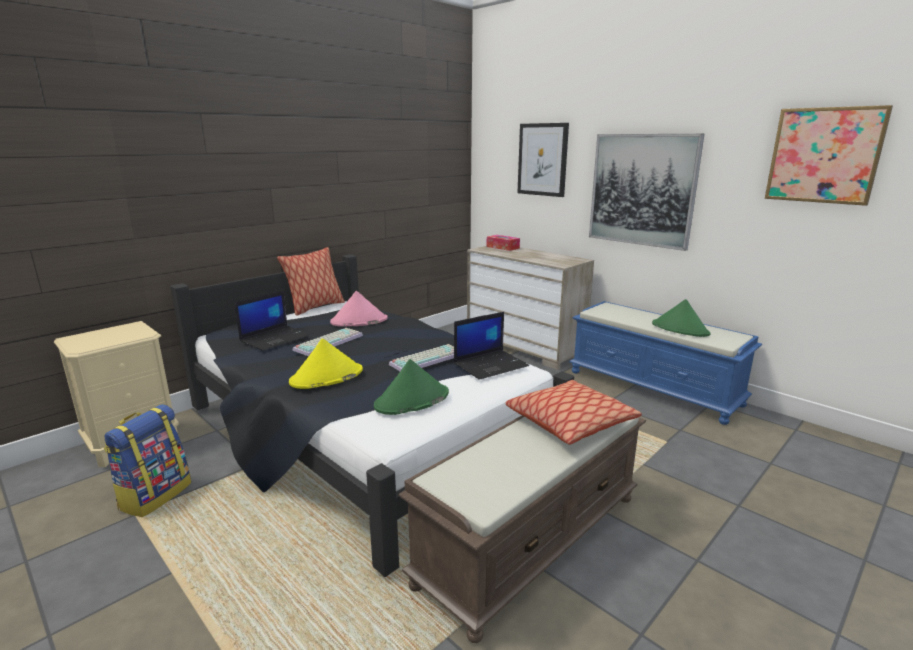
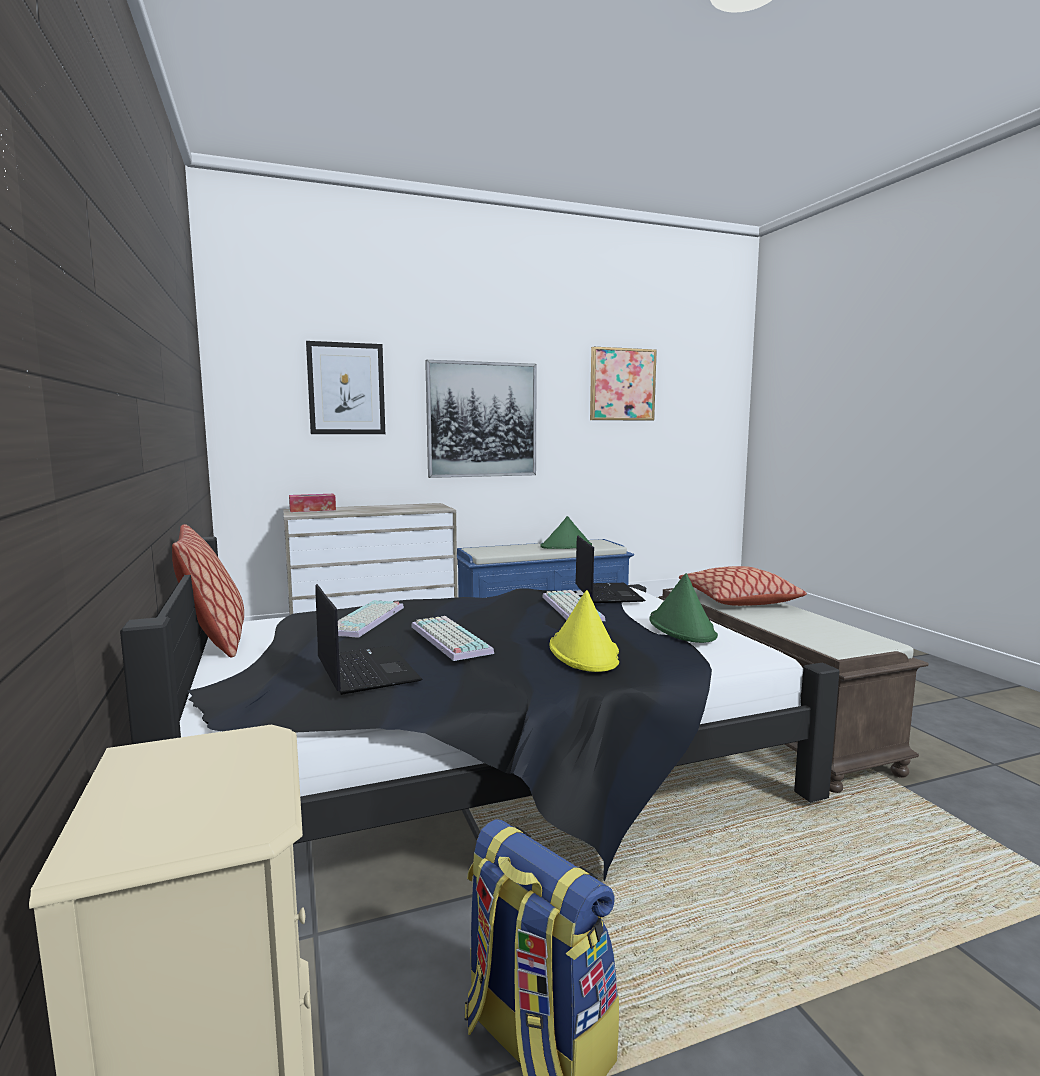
camera: 65 degrees left, 10 degrees down
pink hat [330,291,388,327] -> keyboard [338,600,404,638]

